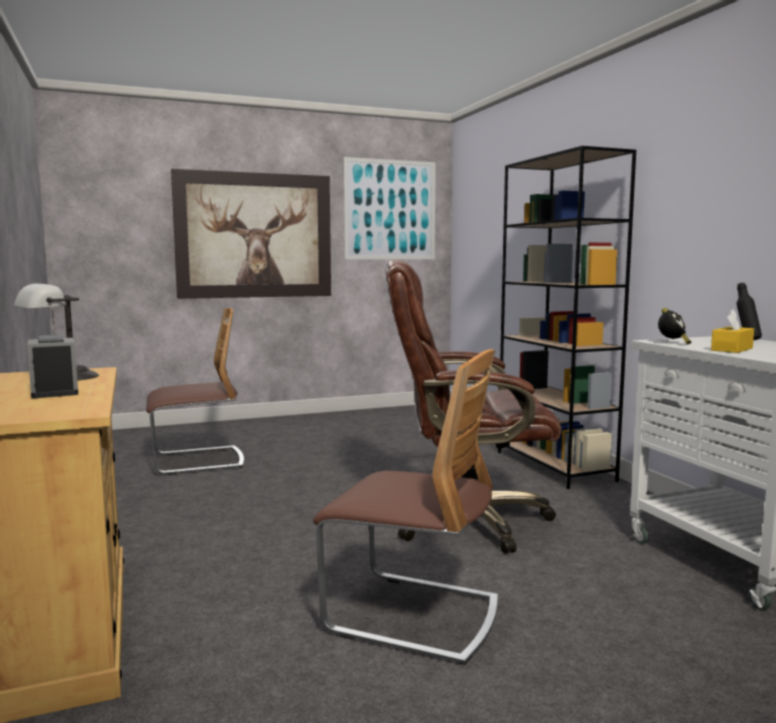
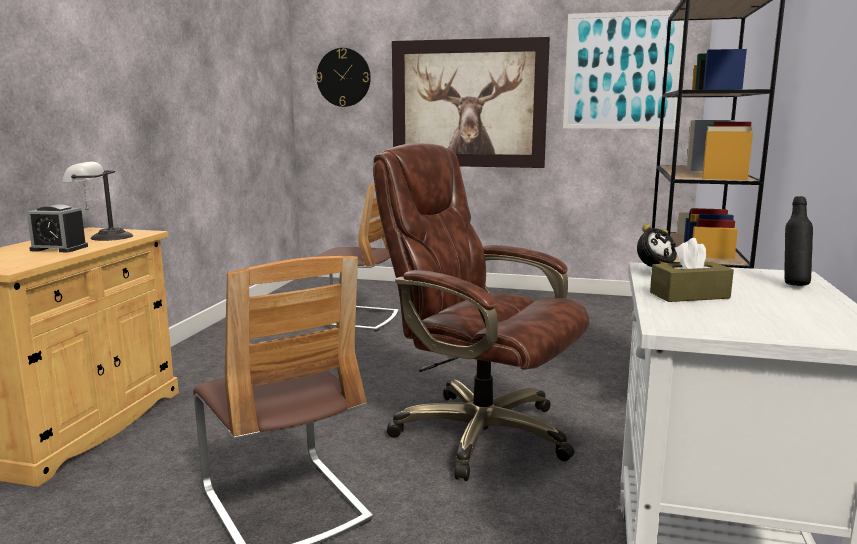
camera: 35 degrees right, 5 degrees up
alarm clock [27,335,78,398] -> alarm clock turned 90 degrees clockwise [27,204,88,252]
yellow tissue box [711,310,754,353] -> brown tissue box [650,238,734,302]
none -> wall clock [316,48,371,107]

